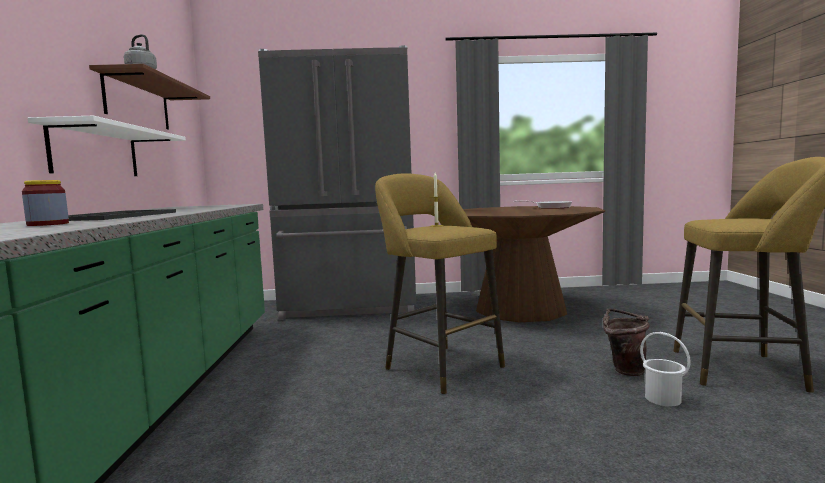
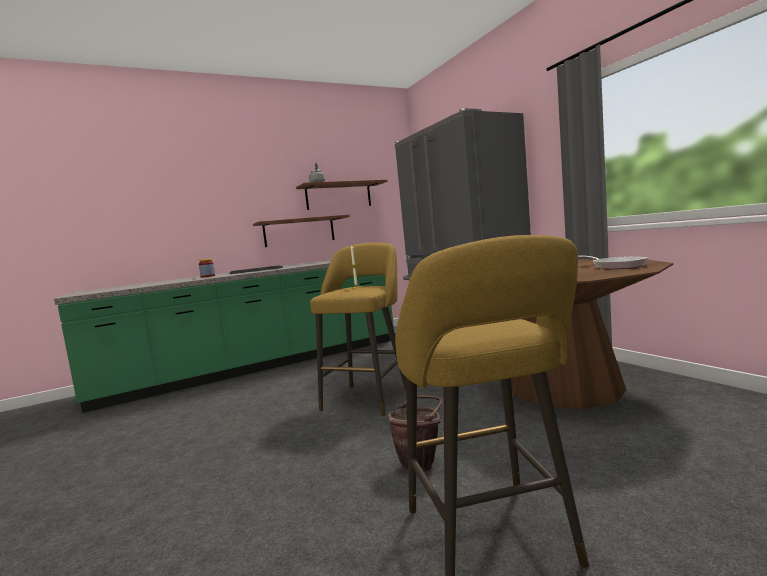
camera: 65 degrees right, 0 degrees up
white shelf [28,116,186,176] -> brown shelf [253,215,350,247]
white bucket [640,332,691,406] -> none

